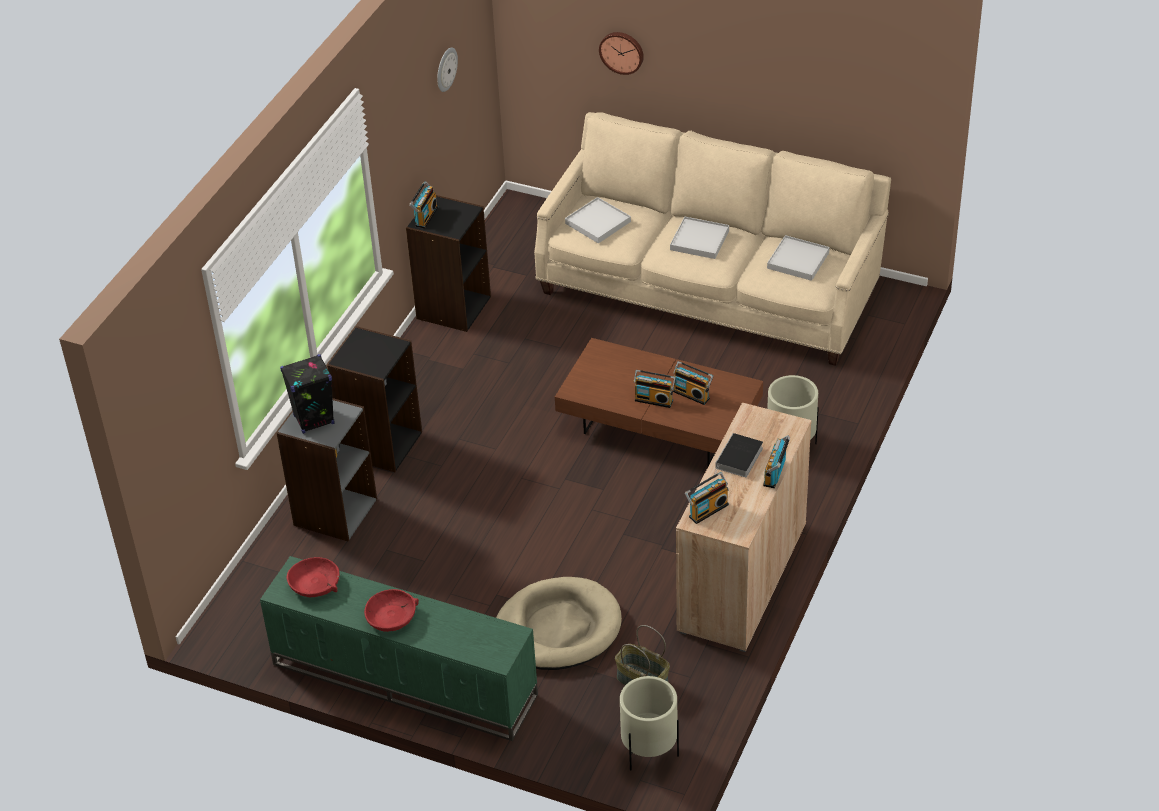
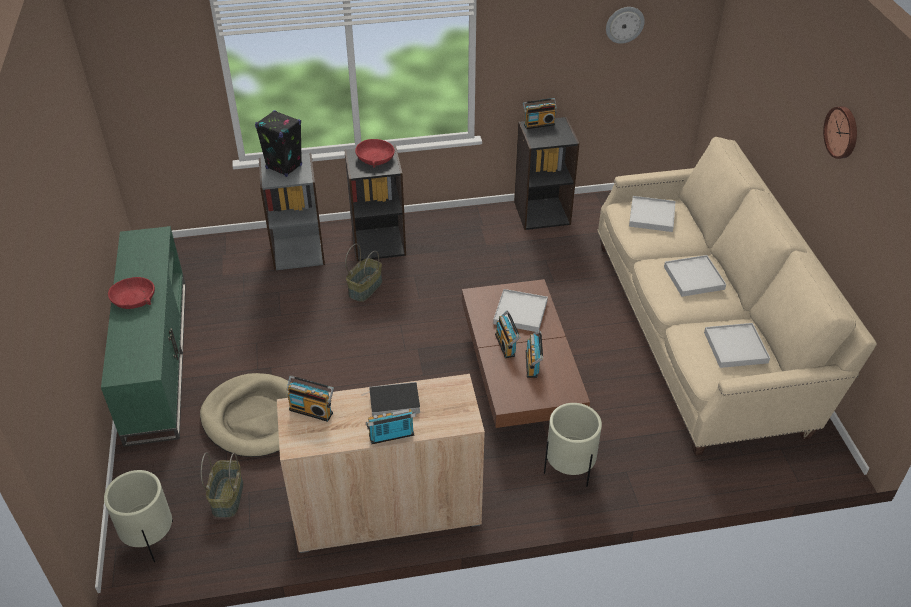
camera: 55 degrees right, 0 degrees up
red bowl [286,557,340,597] -> red bowl moved to [355,139,395,168]
wall clock [599,32,644,75] -> wall clock moved to [823,106,857,159]
none -> basket [345,244,382,302]
none -> white tray [493,289,548,332]

